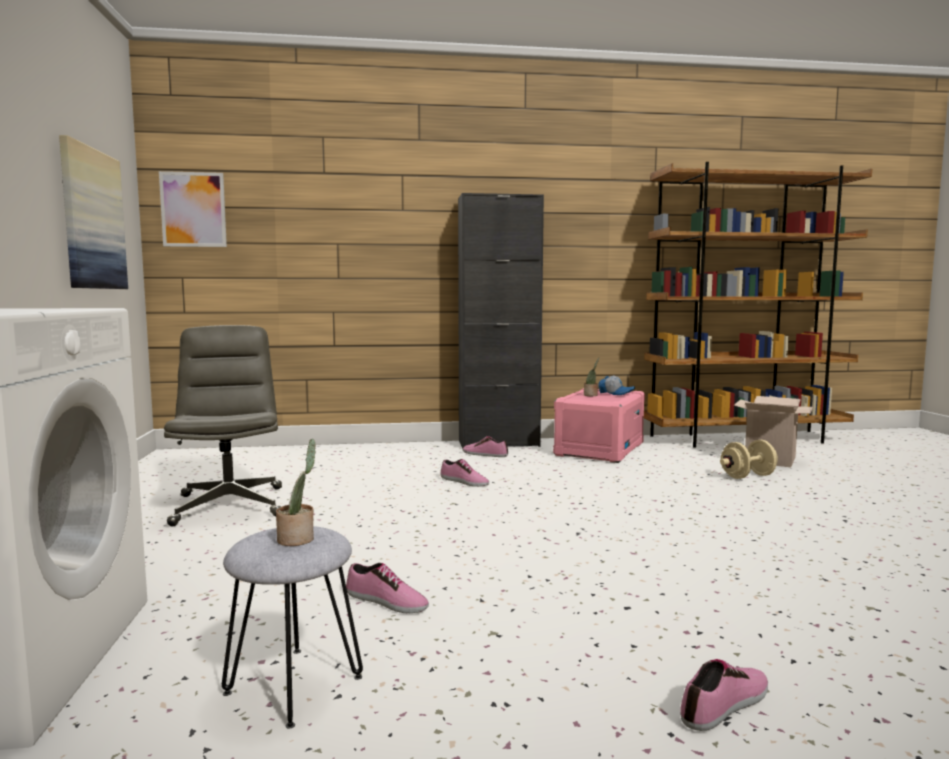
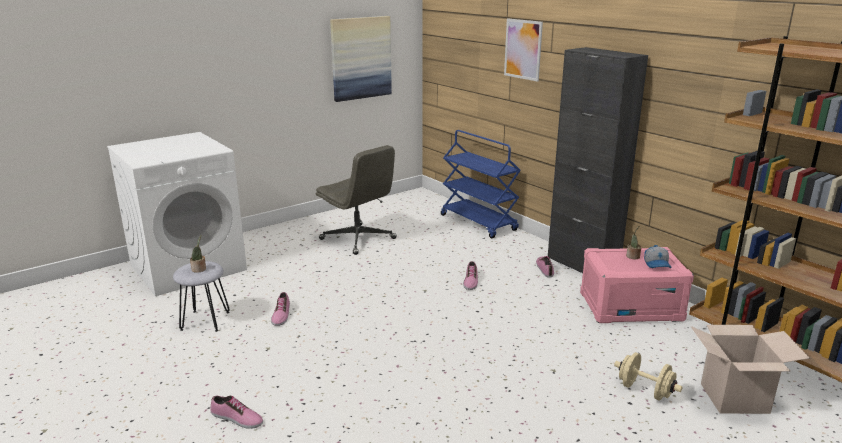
camera: 60 degrees right, 15 degrees up
picture [159,171,227,247] -> picture moved to [504,18,543,82]
grey office chair [164,325,282,527] -> grey office chair turned 90 degrees clockwise [316,145,397,255]
none -> blue cart [441,130,521,238]

